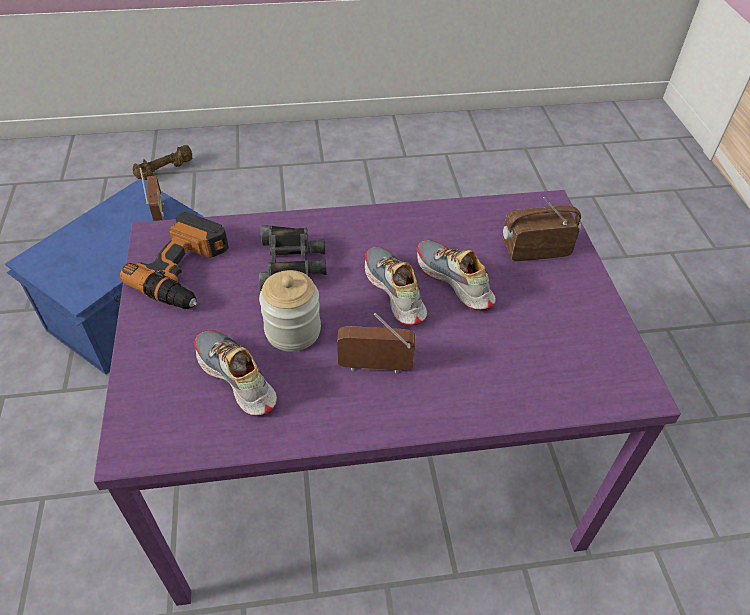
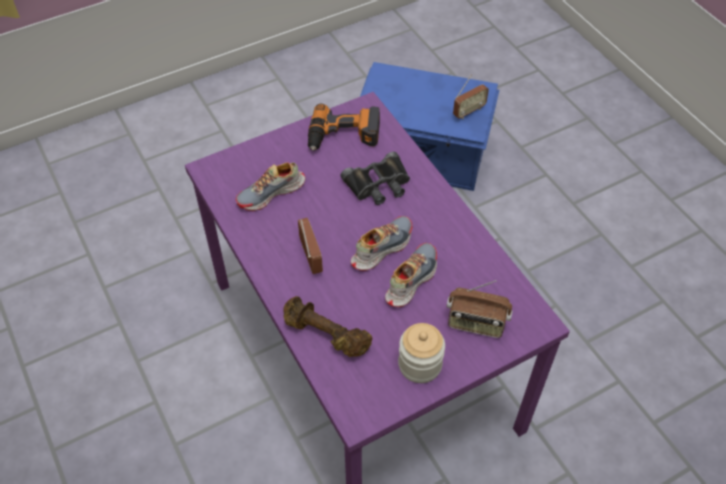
camera: 70 degrees right, 5 degrees up
brown dumbbell [132,145,192,180] -> brown dumbbell moved to [283,296,372,357]
shoe [194,330,277,416] -> shoe turned 150 degrees counterclockwise [236,162,305,211]
jar [259,270,321,352] -> jar moved to [398,323,445,383]
radio [502,197,581,262] -> radio turned 135 degrees clockwise [446,280,513,338]

